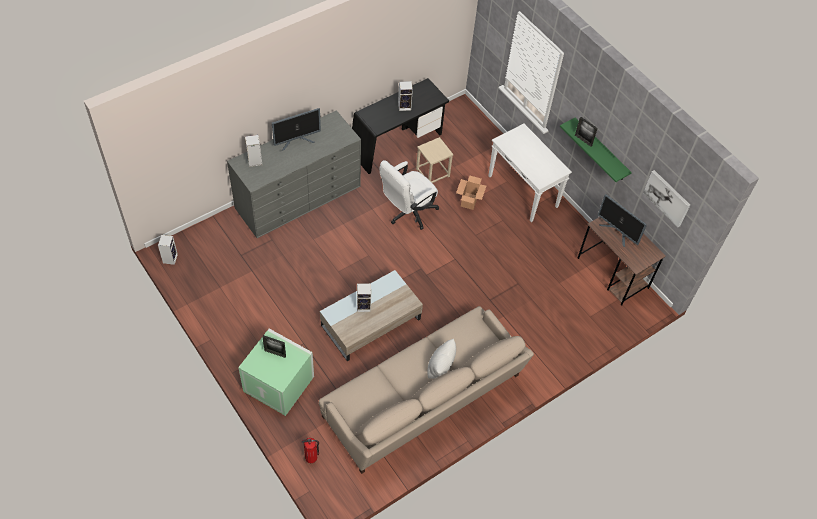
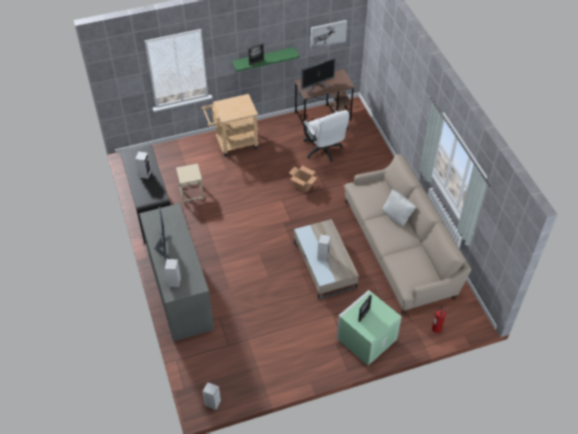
camera: 70 degrees left, 5 degrees down
white office chair [380,160,439,230] -> white office chair moved to [303,110,349,162]
cardboard box [456,176,486,210] -> cardboard box moved to [289,166,317,193]
white console table [489,124,572,222] -> beige cart [201,94,259,157]

